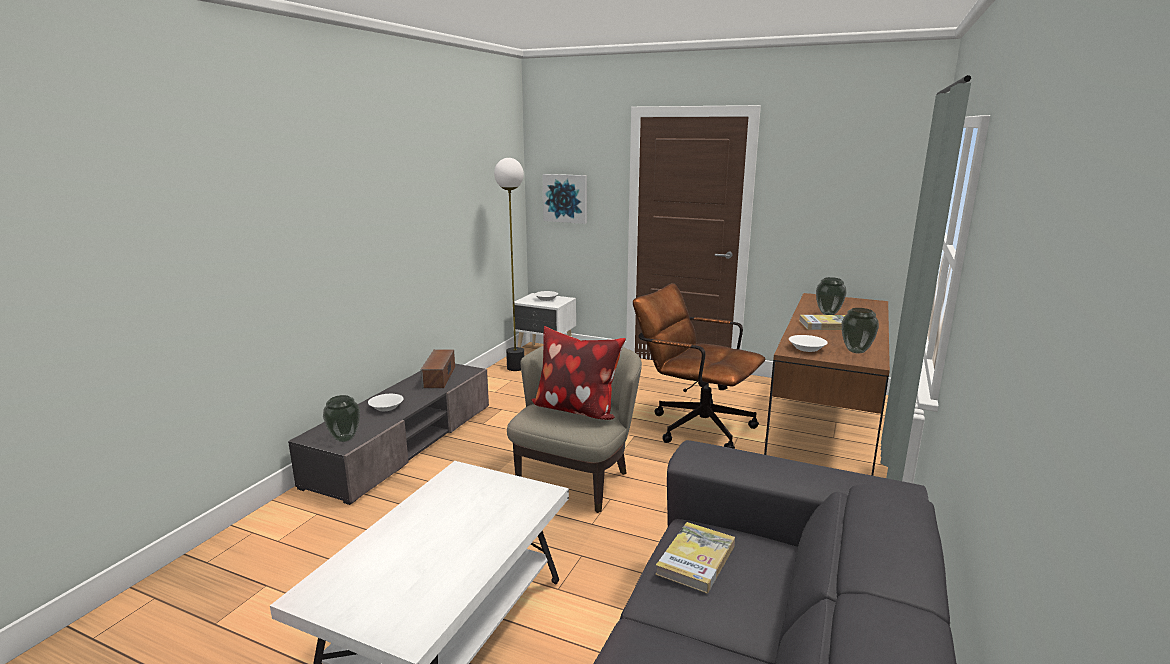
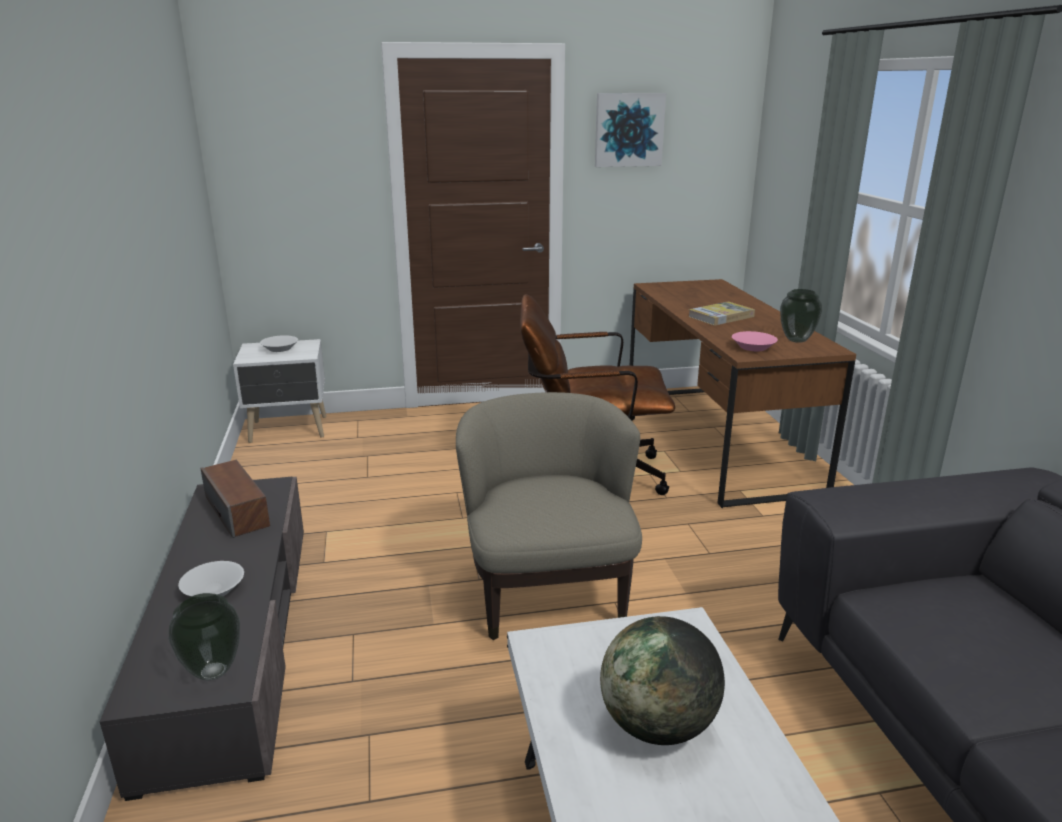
camera: 35 degrees left, 5 degrees up
floor lamp [494,158,524,371] -> none
pillow [531,326,626,420] -> none
picture [543,174,587,224] -> picture moved to [595,93,666,167]
book [655,522,735,593] -> none
white bowl [789,335,828,352] -> pink bowl [732,331,778,351]
vase [816,277,847,315] -> none
none -> globe [600,616,725,745]

